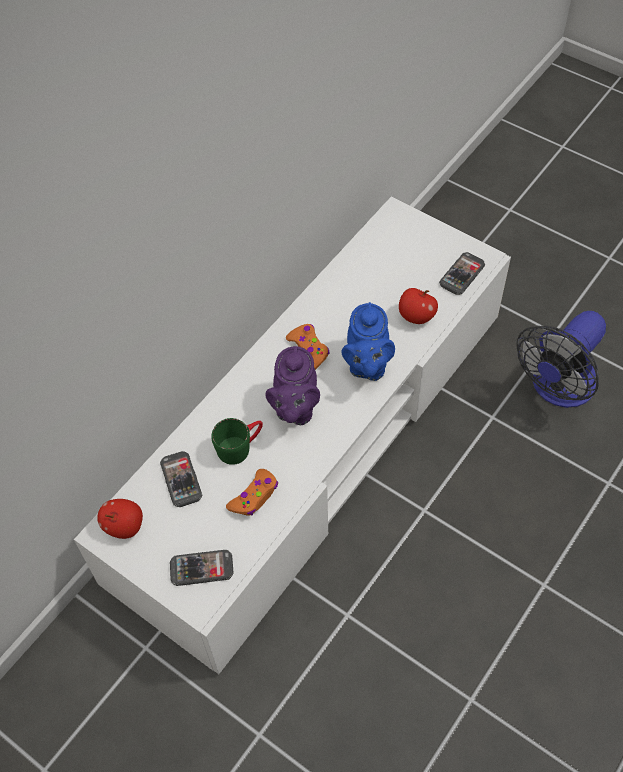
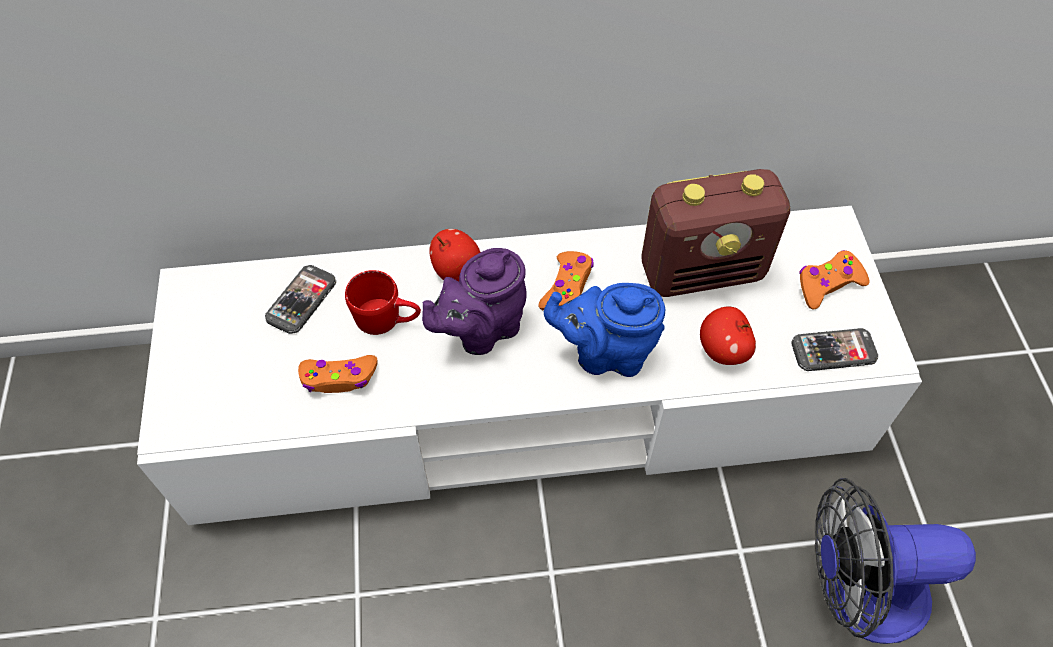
camera: 45 degrees right, 0 degrees up
apple [97,499,143,539] -> apple moved to [429,229,480,281]
phone [170,550,233,586] -> none
green mug [211,418,263,465] -> red mug [345,270,421,335]
blue teapot [342,302,395,381] -> blue teapot turned 45 degrees clockwise [544,283,665,377]
none -> radio [642,169,790,297]
none -> orange game controller [799,250,870,310]

